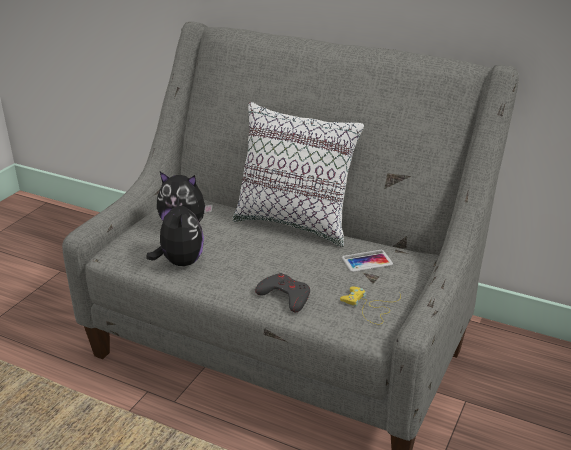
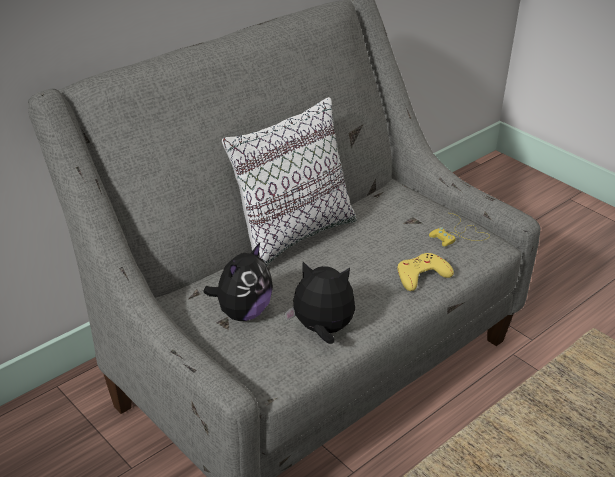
camera: 70 degrees left, 5 degrees up
grey game controller [255,273,310,312] -> yellow game controller [397,253,454,291]
phone [342,250,393,272] -> none

